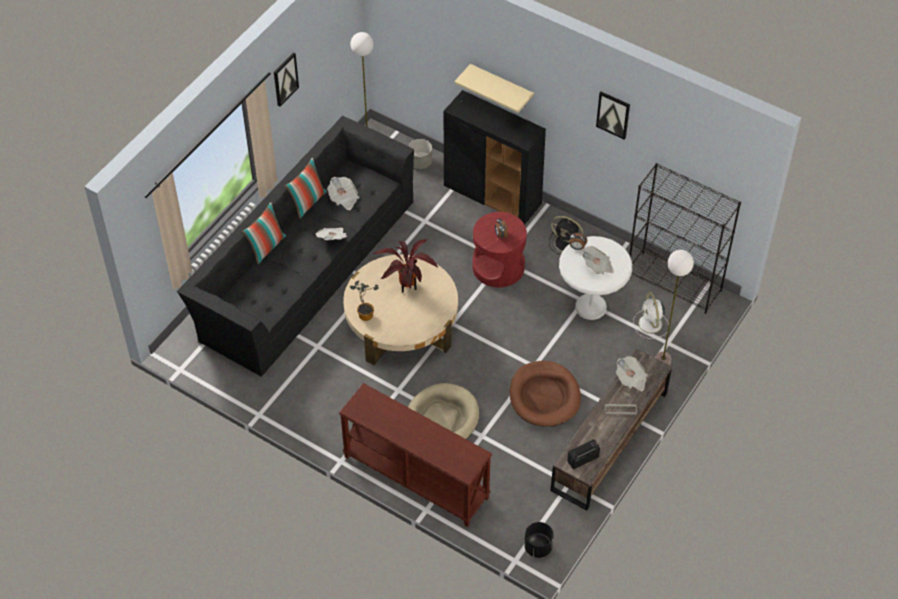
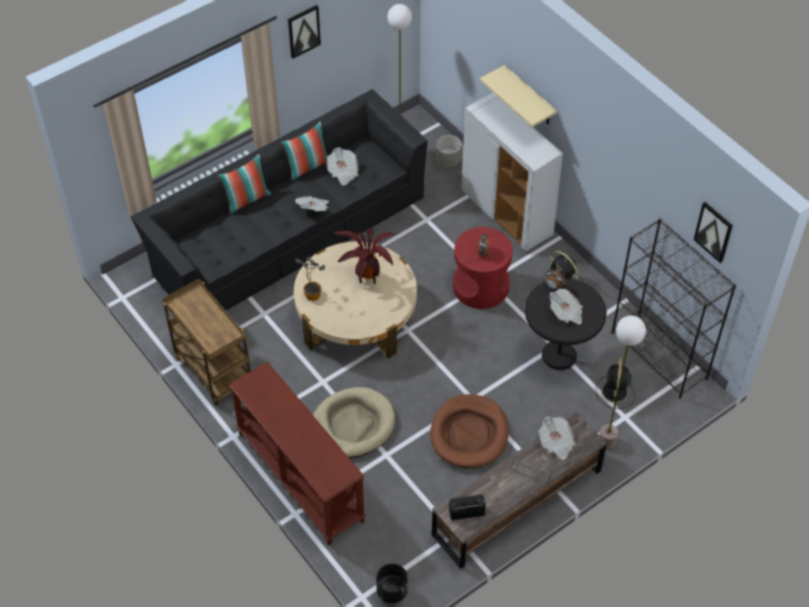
camera: 20 degrees right, 0 degrees up
black cabinet [444,90,546,225] -> white cabinet [461,93,563,251]
white side table [559,236,632,320] -> black side table [525,278,607,370]
picture [596,92,630,140] -> picture moved to [694,202,733,263]
white fan [633,292,669,339] -> black fan [596,357,635,409]
none -> brown cart [162,279,251,406]

